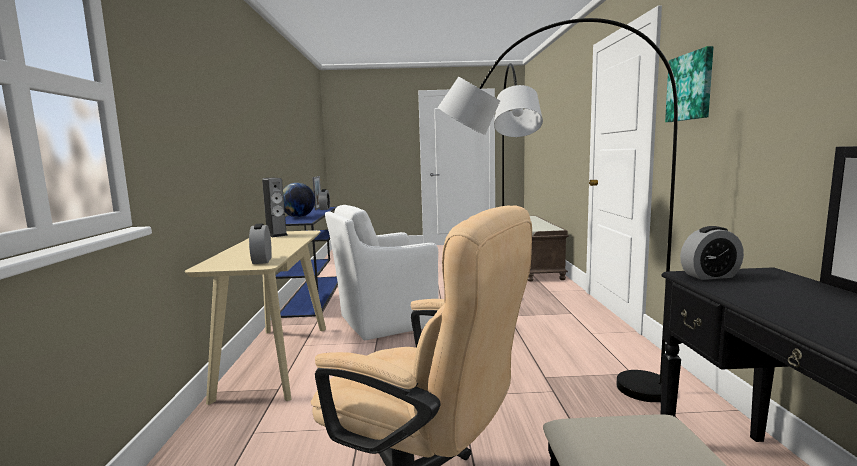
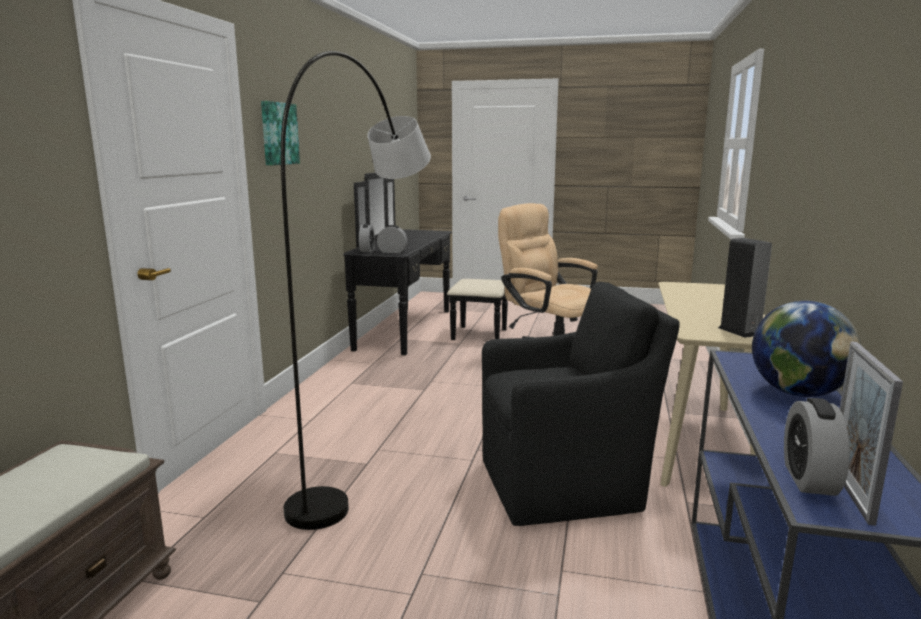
camera: 165 degrees left, 5 degrees up
alarm clock [249,223,272,264] -> alarm clock moved to [359,224,375,252]
white armchair [325,205,438,340] -> black armchair [482,282,680,526]
grey floor lamp [438,18,678,402] -> none

